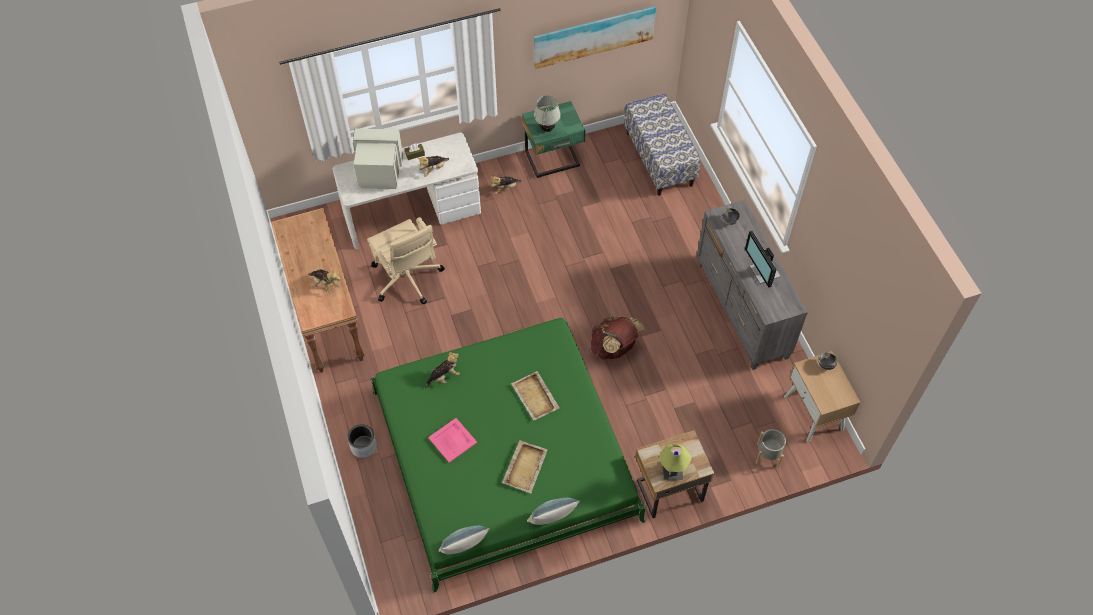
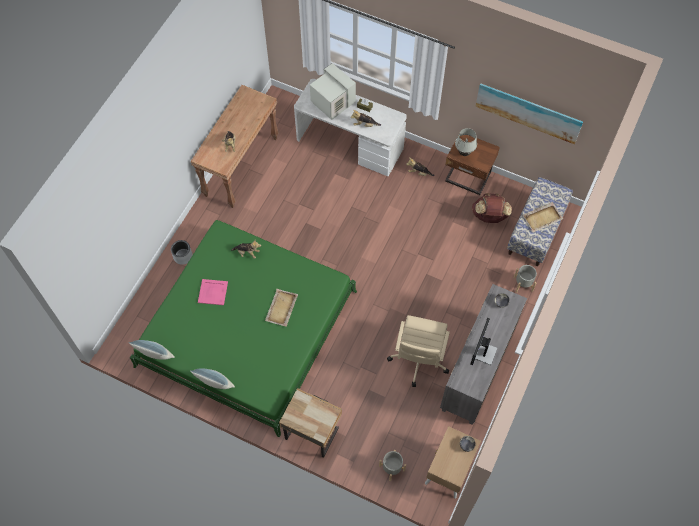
camera: 45 degrees right, 5 degrees up
beige office chair [367,217,445,304] -> beige office chair moved to [387,315,450,387]
beige tray [502,440,548,494] -> beige tray moved to [523,202,564,233]
green nightstand [522,101,585,178] -> brown nightstand [445,135,500,195]
brown backpack [591,316,645,359] -> brown backpack moved to [472,193,512,223]
table lamp [659,445,692,479] -> none
none -> grey planter [514,265,537,292]

